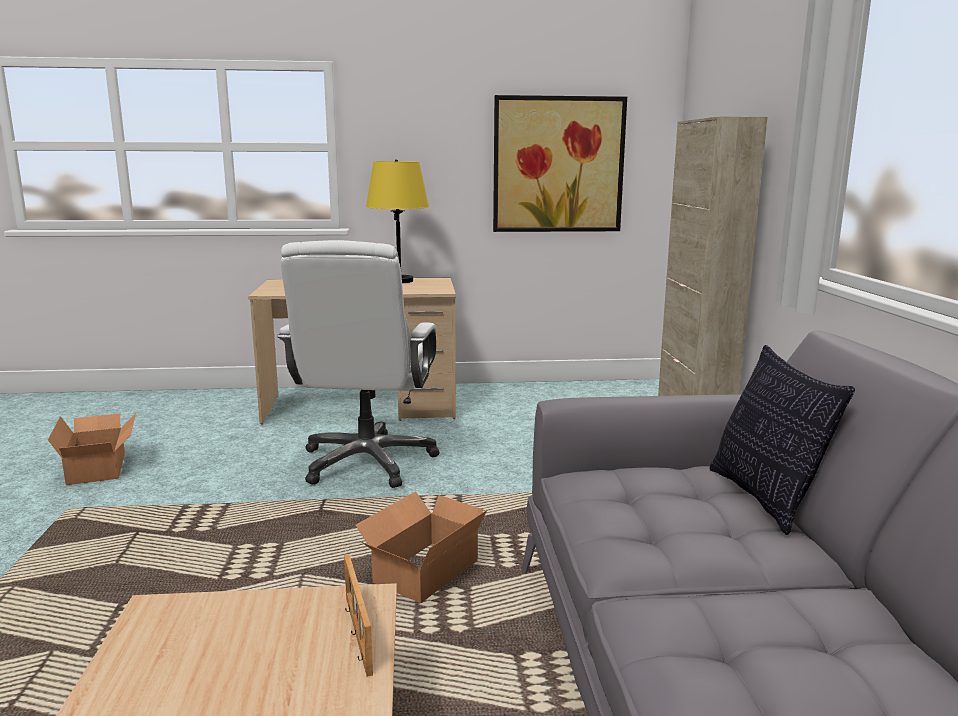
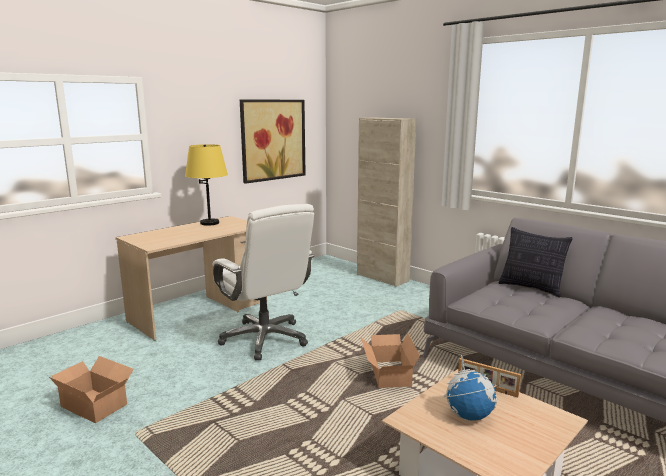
camera: 40 degrees left, 0 degrees up
none -> globe [443,355,497,421]

